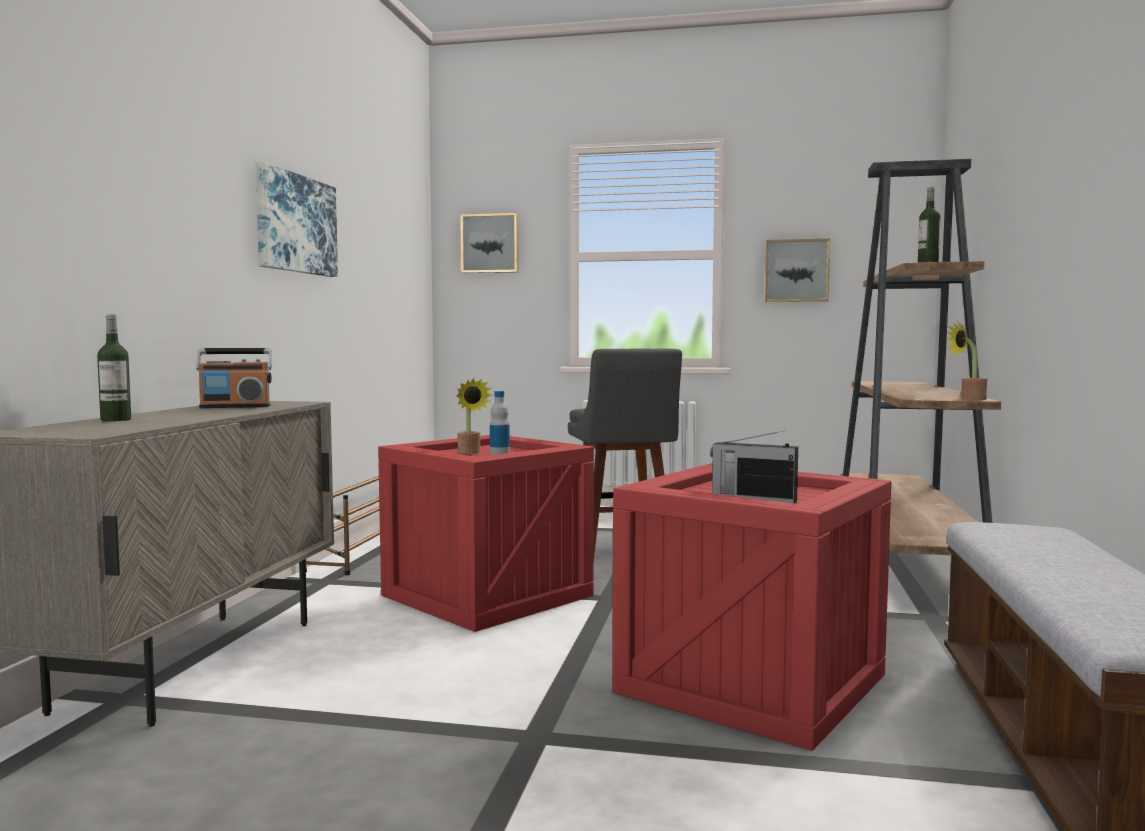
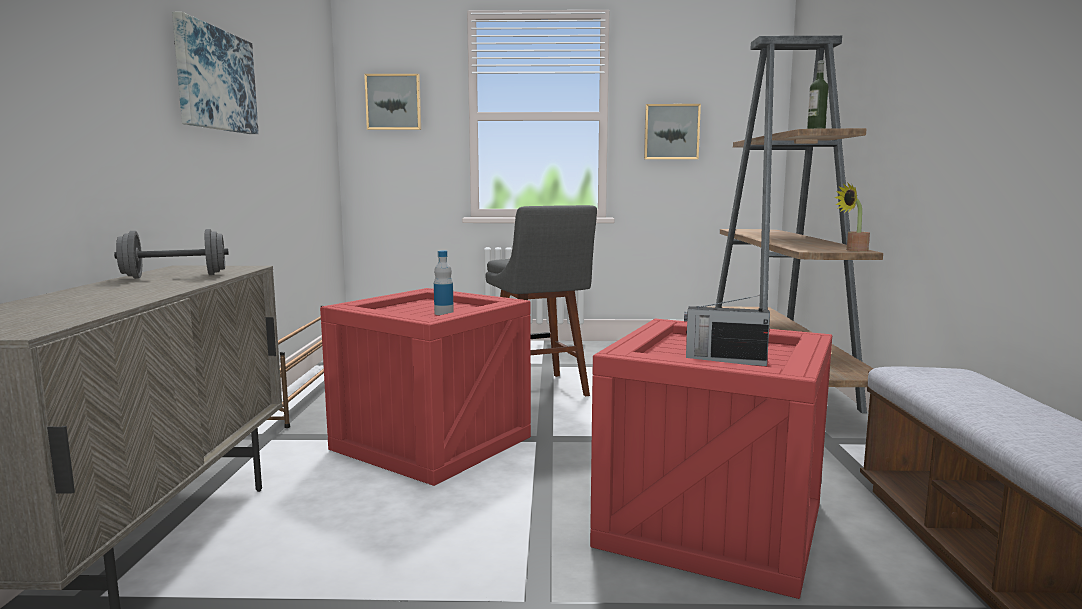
camera: 10 degrees left, 5 degrees up
bottle [97,314,131,421] -> none
radio [196,348,272,408] -> grey dumbbell [114,229,229,279]
potted plant [456,378,492,454] -> none

